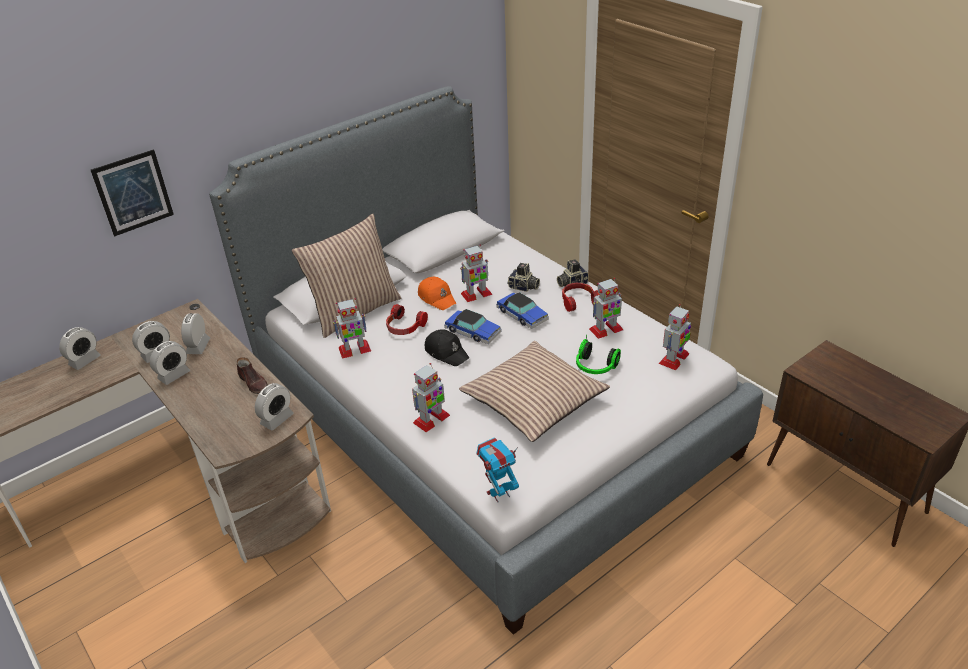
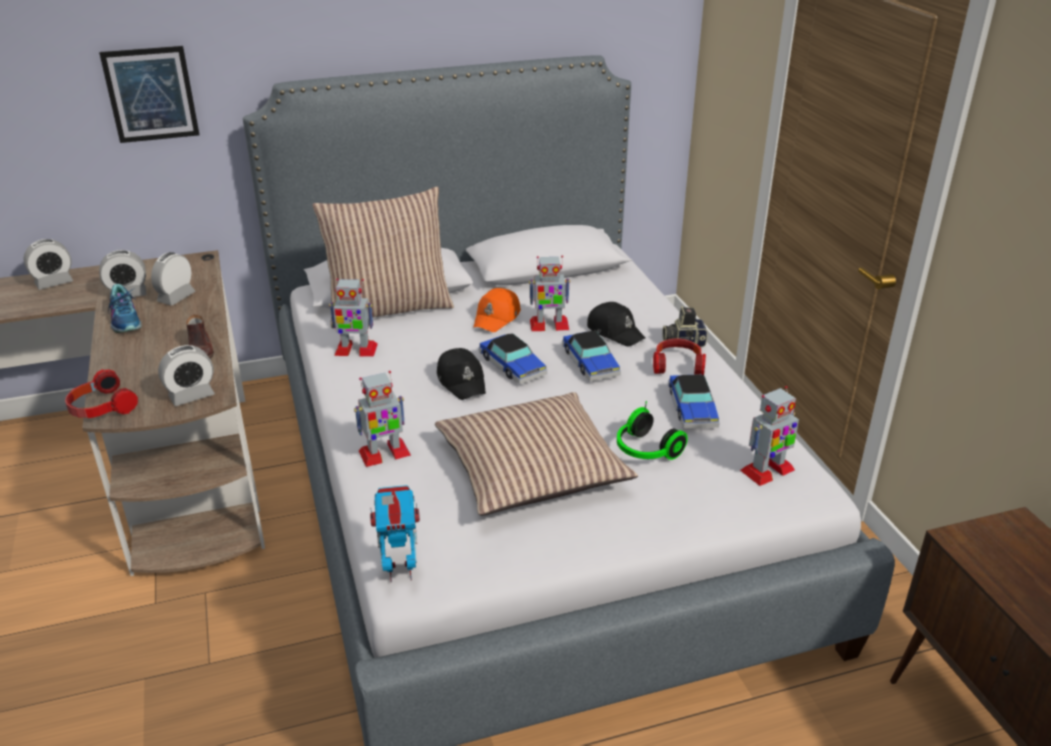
camera: 20 degrees right, 5 degrees down
alarm clock [150,341,190,385] -> shoe [108,284,142,333]
headphones [386,304,428,335] -> headphones moved to [65,369,138,418]
orange cap [418,277,456,310] -> orange cap turned 45 degrees clockwise [474,288,521,332]
camera [507,263,540,292] -> black cap [587,302,646,346]
toy robot [589,278,623,339] -> toy car [668,374,720,429]

